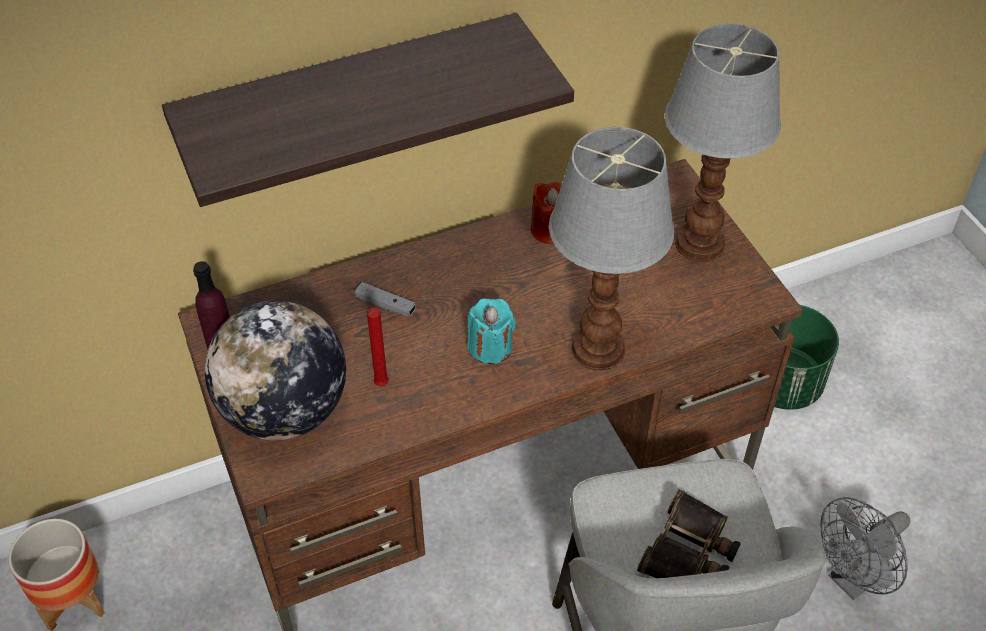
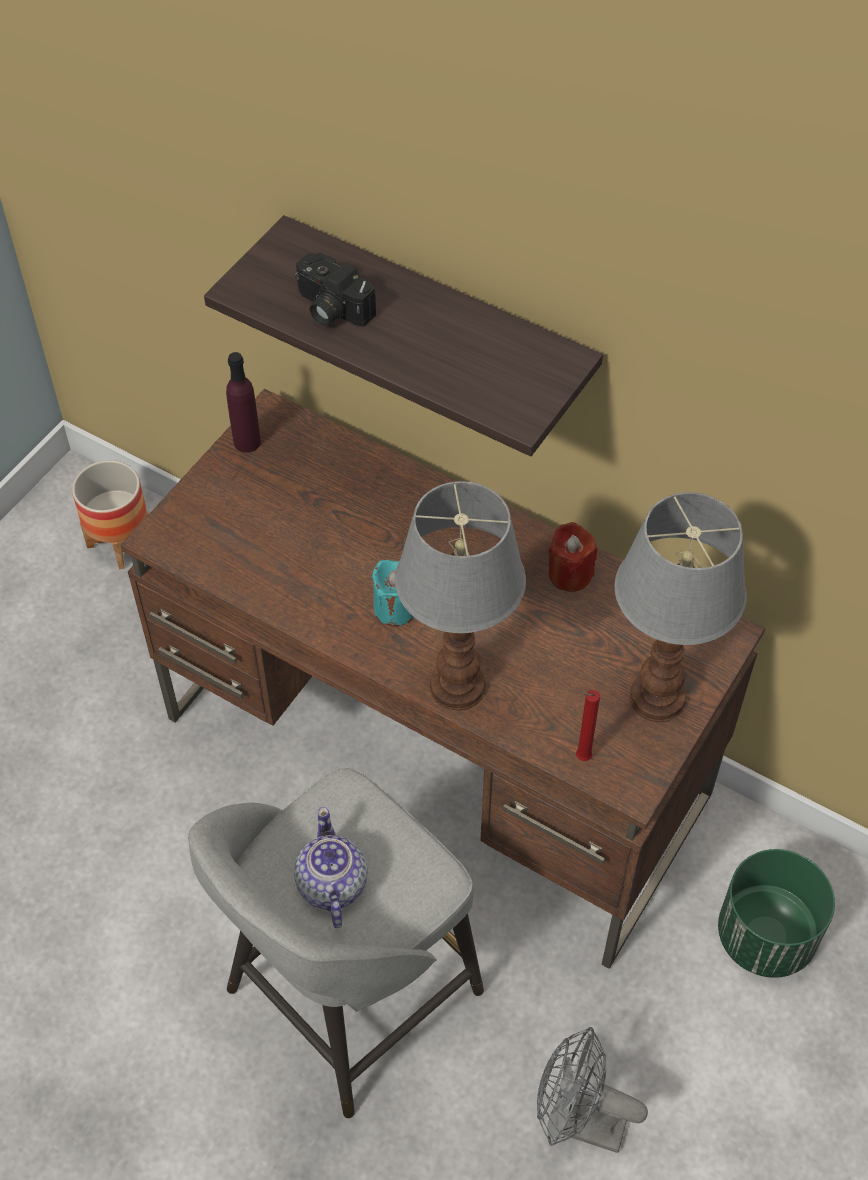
camera: 55 degrees right, 5 degrees up
globe [205,301,346,440] -> none
grey game controller [355,282,416,317] -> none
red candle [367,308,389,386] -> red candle moved to [576,690,600,761]
binoculars [637,489,741,578] -> teapot [294,807,368,928]
none -> camera [294,253,376,327]

